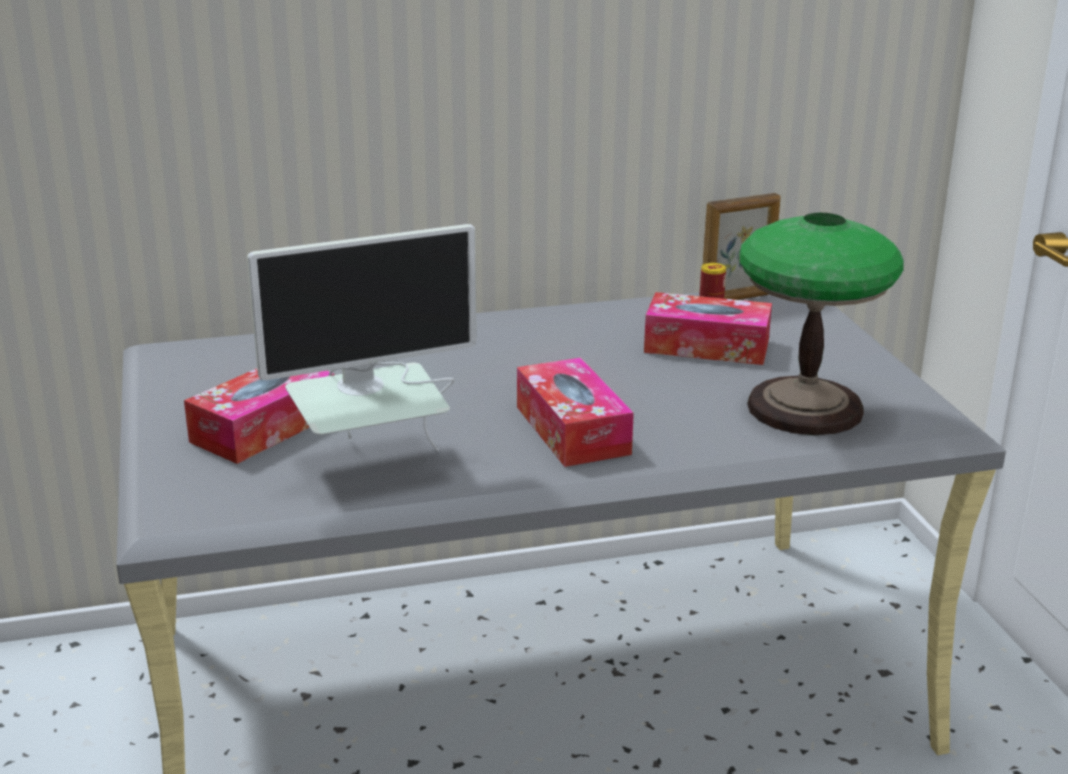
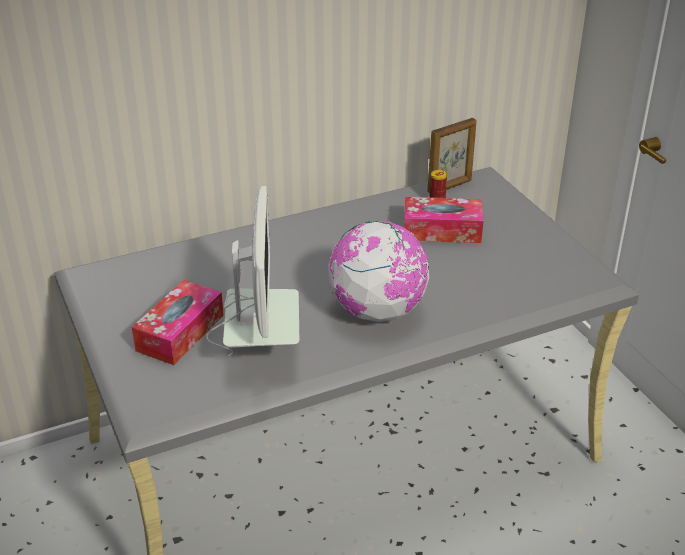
camera: 10 degrees left, 10 degrees up
monitor [247,224,477,451] -> monitor turned 60 degrees counterclockwise [206,186,299,356]
tissue box [517,358,634,467] -> globe [328,221,429,322]
table lamp [739,213,904,435] -> none

